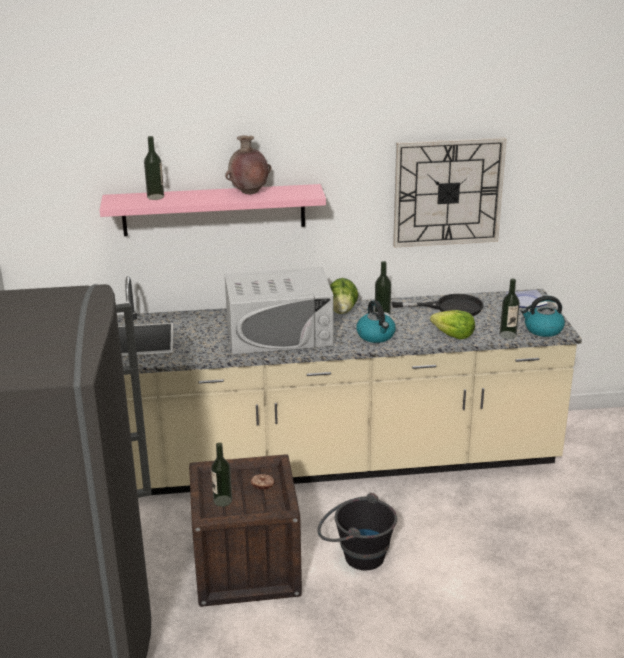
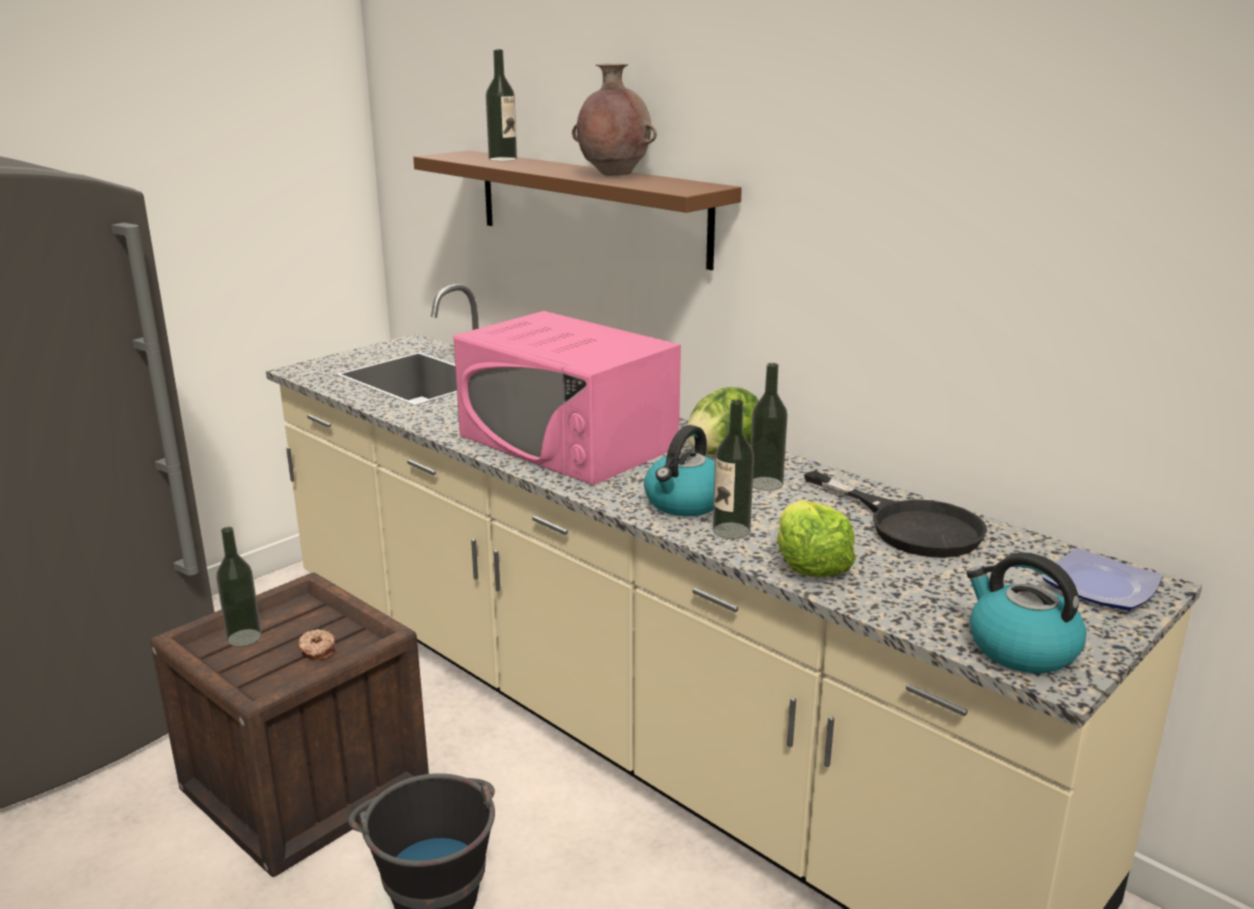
camera: 50 degrees right, 5 degrees down
pink shelf [100,184,326,236] -> brown shelf [413,150,742,270]
white microwave [225,267,334,355] -> pink microwave [453,311,681,485]
wall clock [393,137,507,248] -> none
bottle [500,279,520,339] -> bottle moved to [713,399,754,539]

